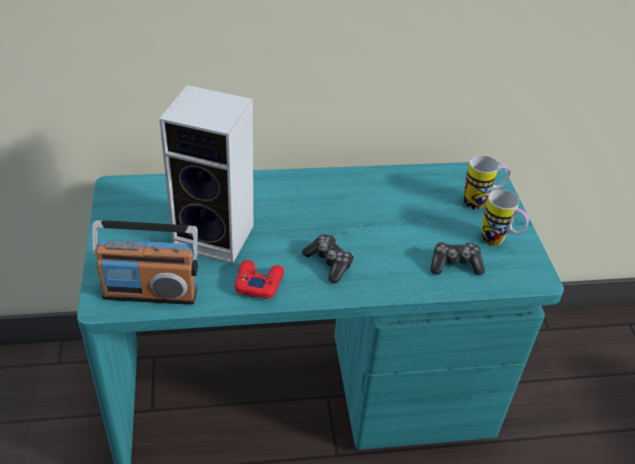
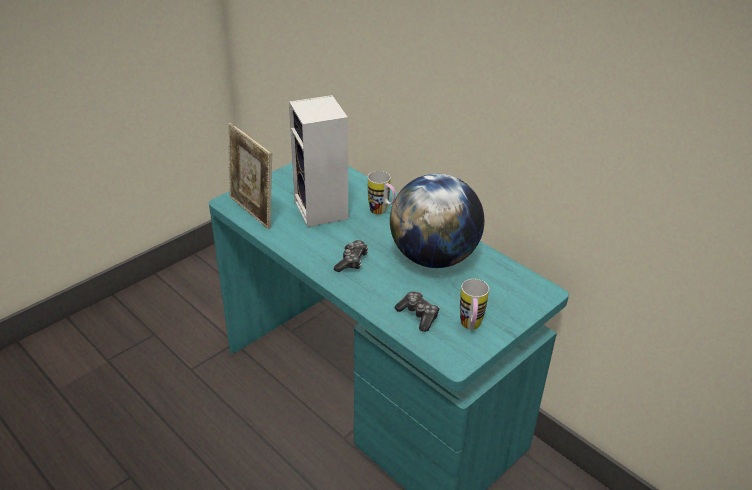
camera: 55 degrees right, 5 degrees down
radio [92,220,198,305] -> picture frame [228,123,272,229]
red game controller [235,260,284,299] -> none
mug [464,155,510,209] -> mug moved to [368,171,396,215]
none -> globe [390,174,484,268]

